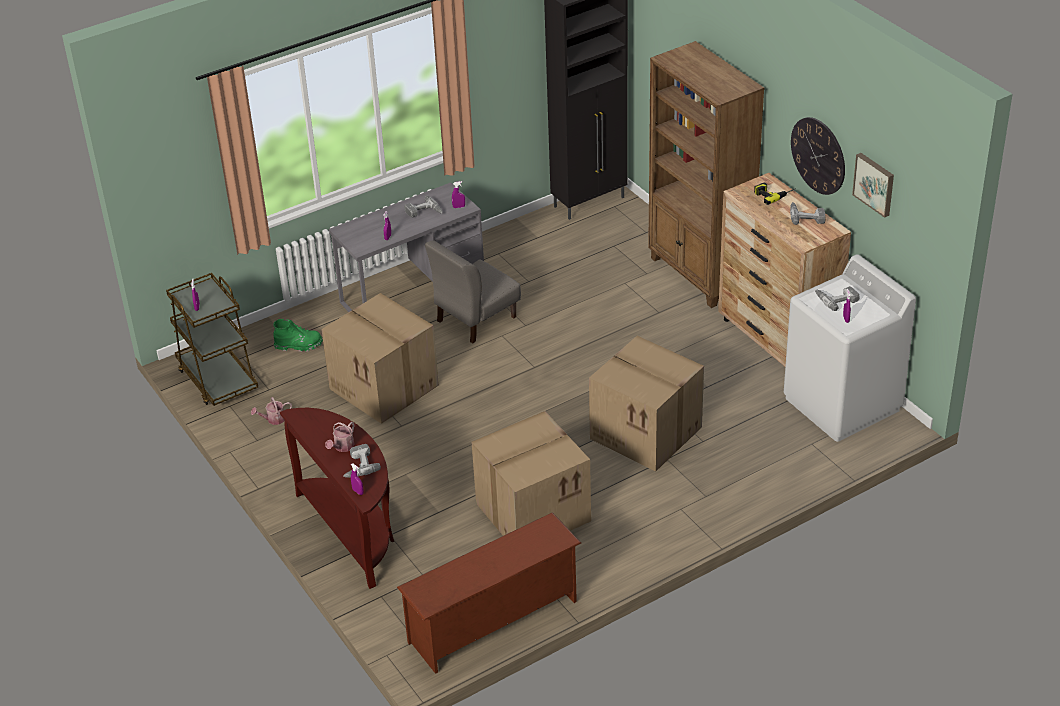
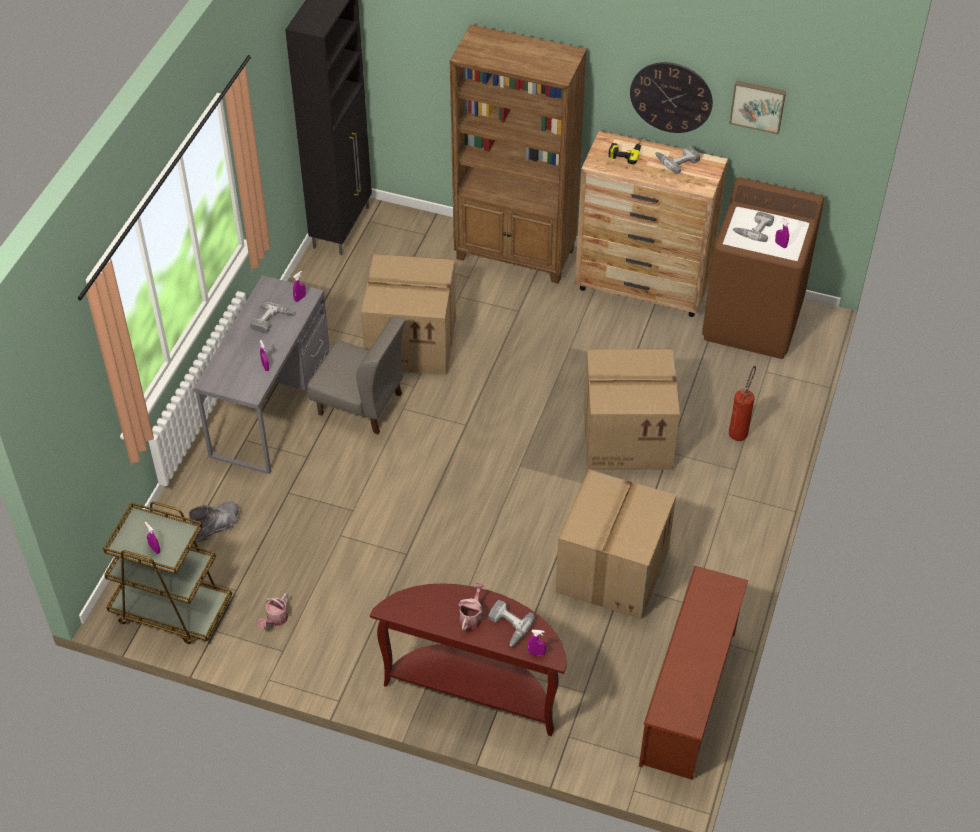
camera: 40 degrees left, 10 degrees up
green boot [273,319,323,352] -> grey boot [189,501,240,543]
cardboard box [321,293,439,424] -> cardboard box moved to [361,254,456,375]
watering can [325,422,355,452] -> watering can turned 150 degrees counterclockwise [458,583,485,631]
grey chair [425,240,521,343] -> grey chair turned 75 degrees counterclockwise [307,317,406,434]
white washing machine [784,255,916,442] -> brown washing machine [702,177,824,359]
none -> fire extinguisher [729,366,756,441]

